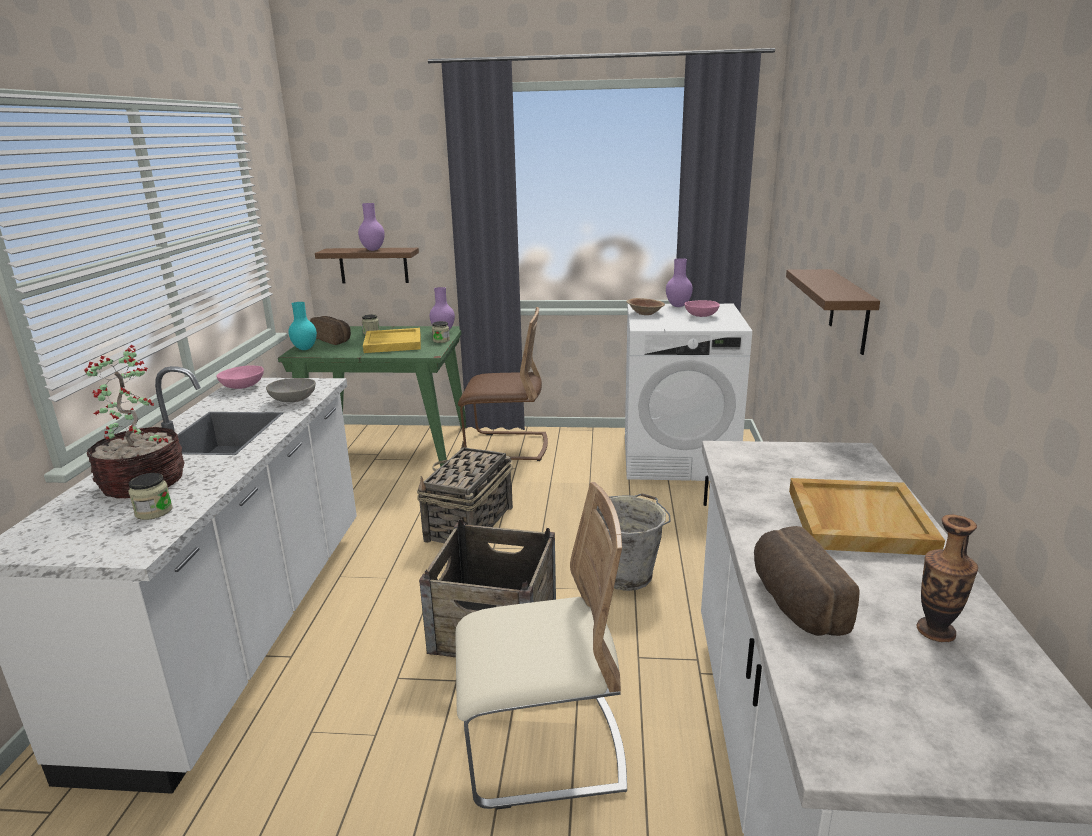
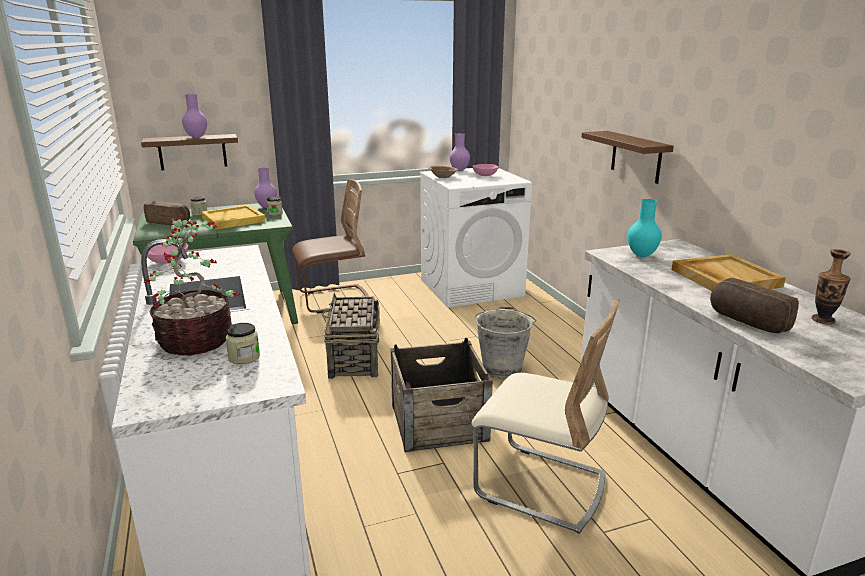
camera: 25 degrees left, 0 degrees up
grey bowl [266,378,316,402] -> none
turquoise vase [288,302,317,350] -> turquoise vase moved to [628,199,662,257]
beige chair [455,482,627,809] -> beige chair turned 60 degrees clockwise [471,299,620,534]

